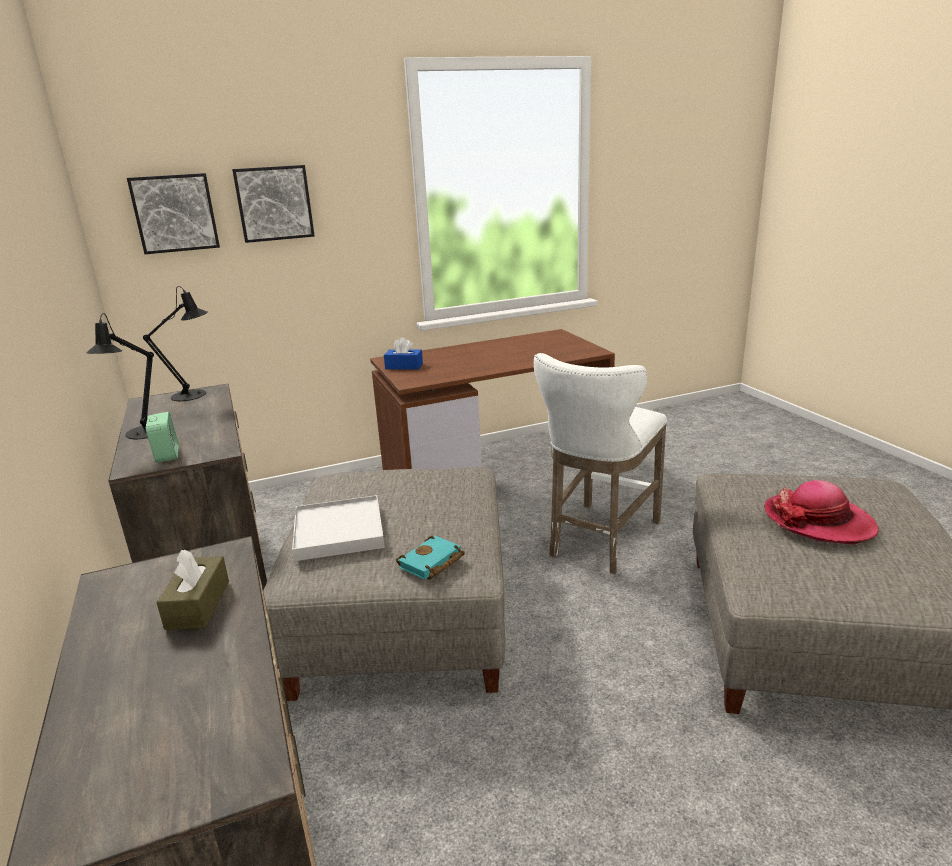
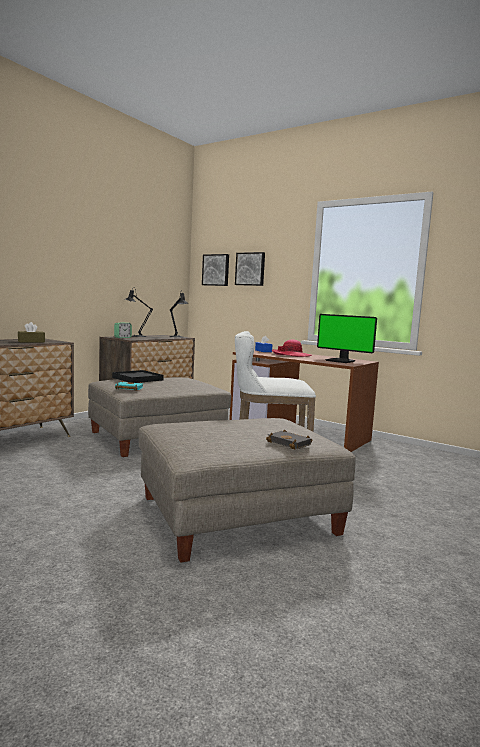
camera: 55 degrees right, 15 degrees down
white tray [292,495,385,561] -> black tray [112,370,164,383]
hat [764,480,878,545] -> hat moved to [272,340,312,357]
none -> black book [266,429,312,449]
none -> monitor [317,314,377,363]

